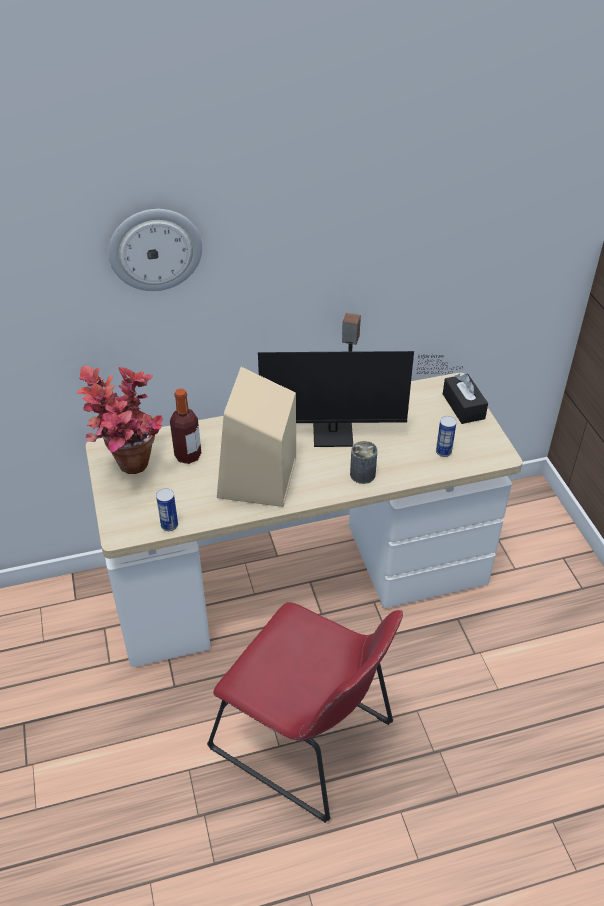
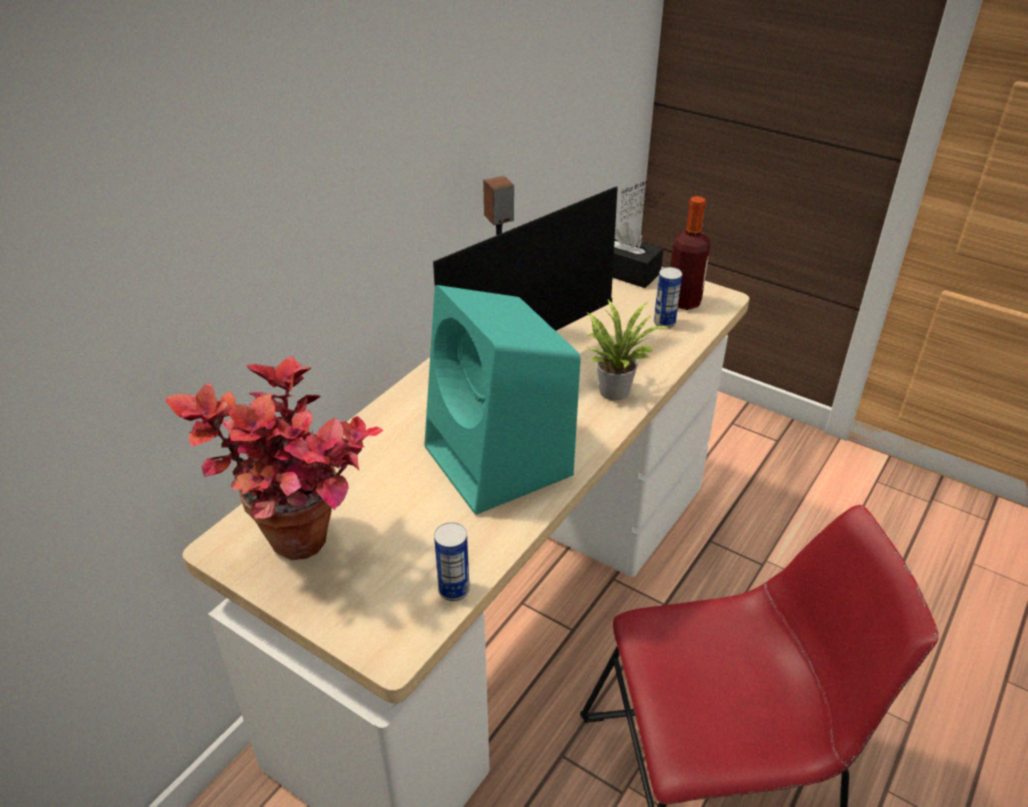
camera: 40 degrees left, 5 degrees down
wall clock [108,209,202,291] -> none
bottle [170,389,201,464] -> bottle moved to [670,196,710,310]
beige speaker [217,367,296,507] -> turquoise speaker [424,285,581,515]
can [350,441,378,484] -> potted plant [586,300,670,401]

